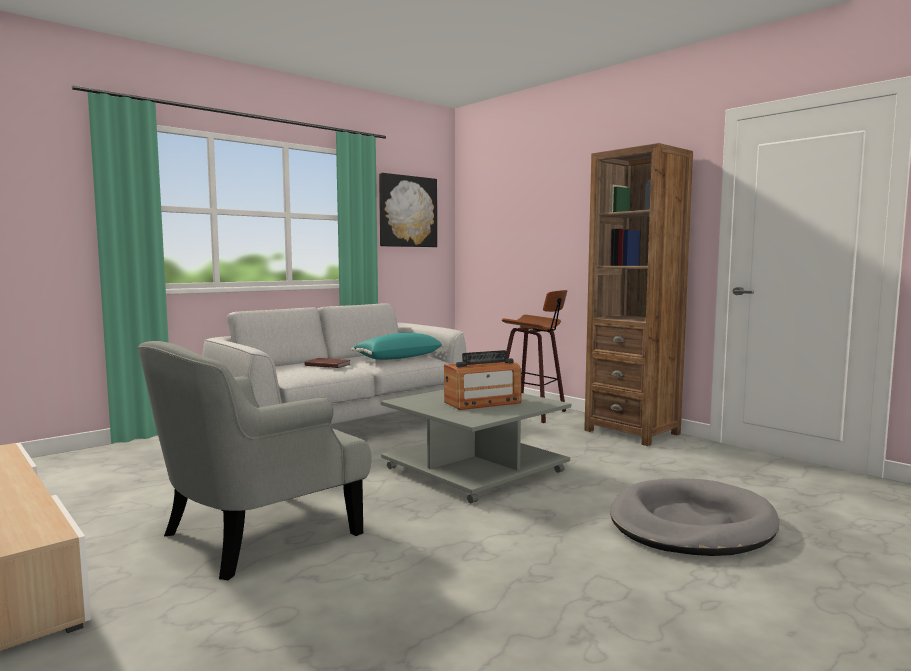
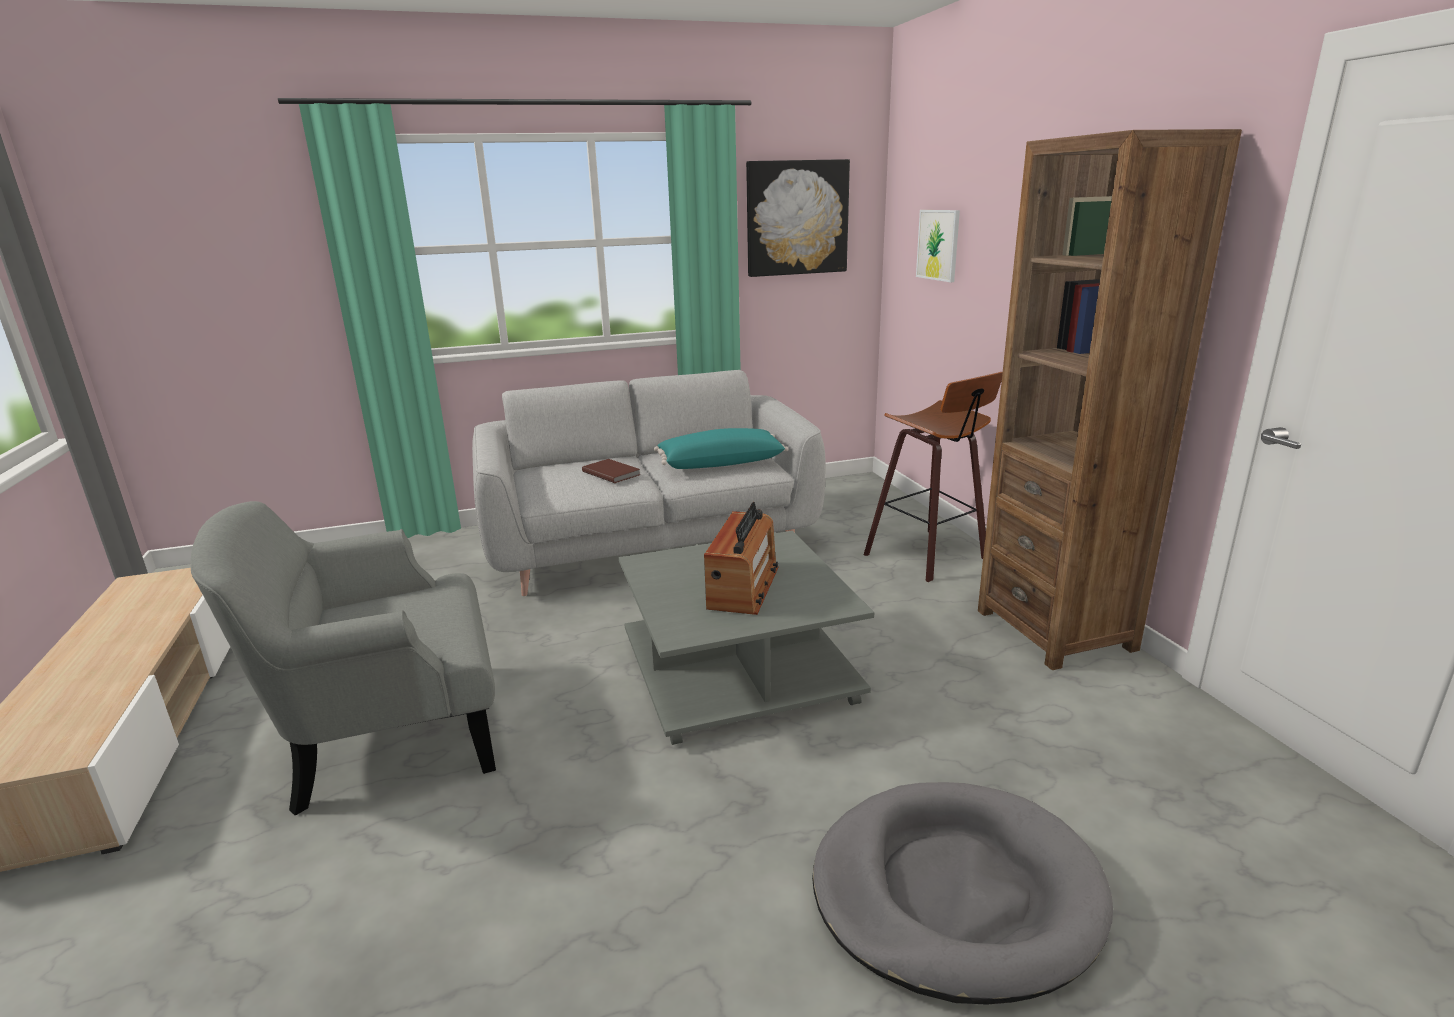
camera: 25 degrees right, 15 degrees up
radio [444,350,522,410] -> radio turned 75 degrees counterclockwise [704,502,779,615]
none -> picture [916,210,960,282]

